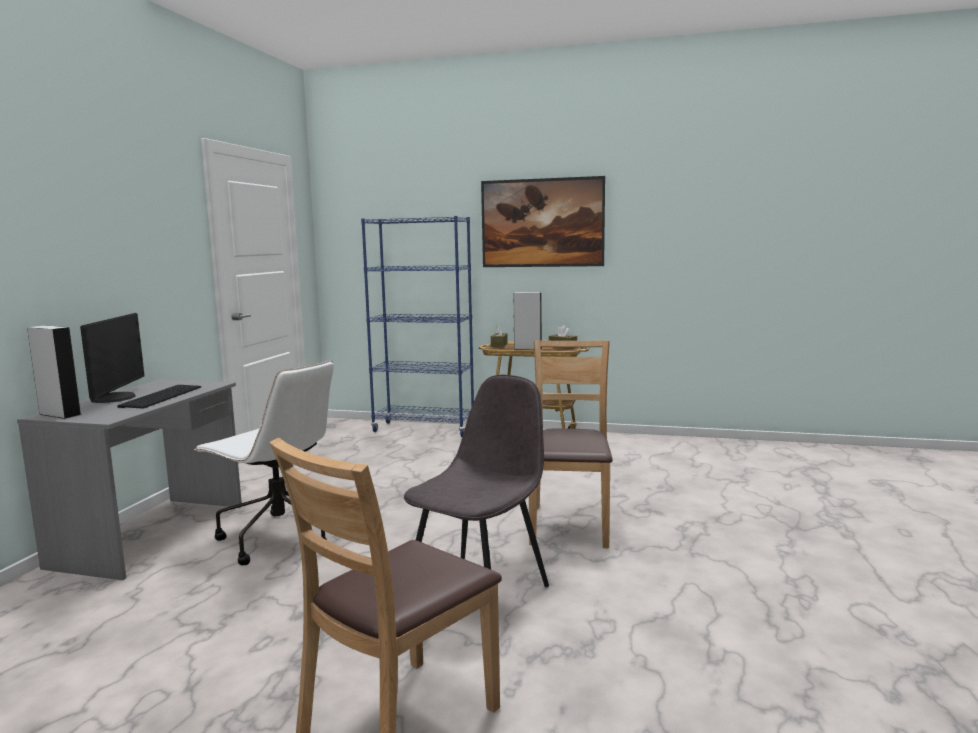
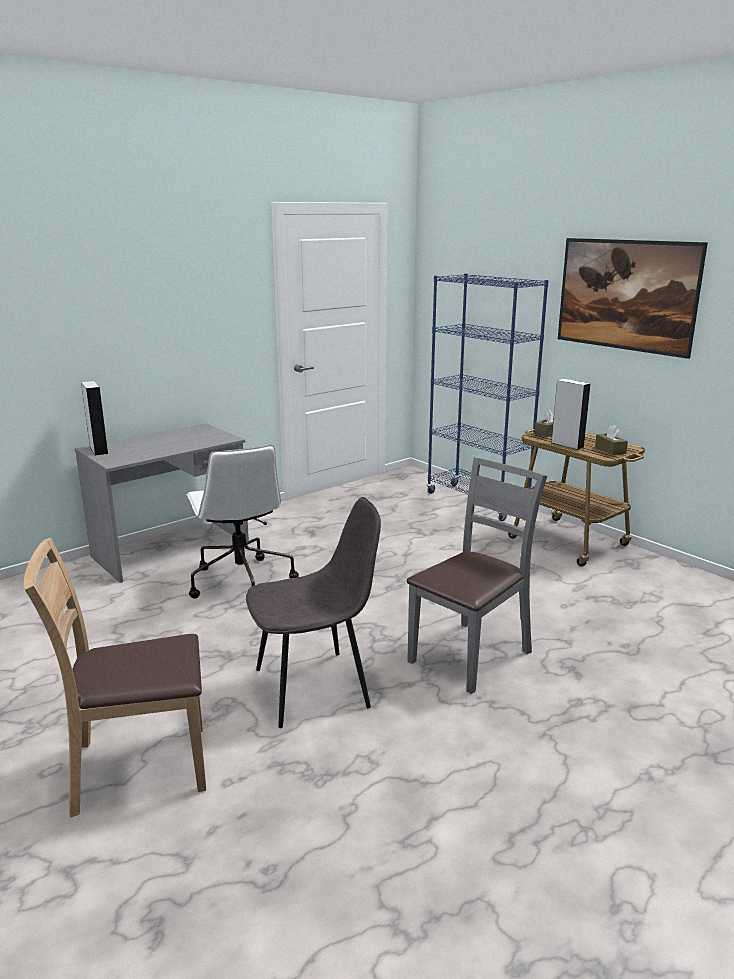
camera: 35 degrees right, 10 degrees up
monitor [80,313,145,403] -> none
keyboard [117,385,201,408] -> none
brown chair [529,340,613,548] -> grey chair [407,457,547,694]

